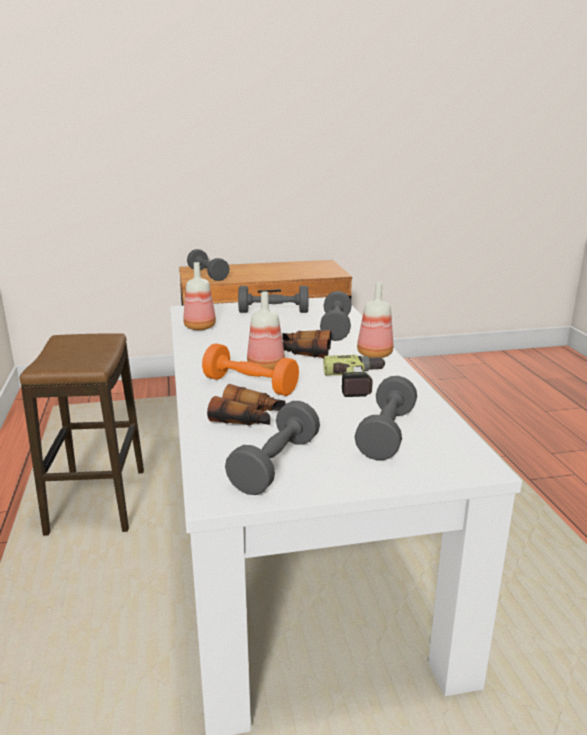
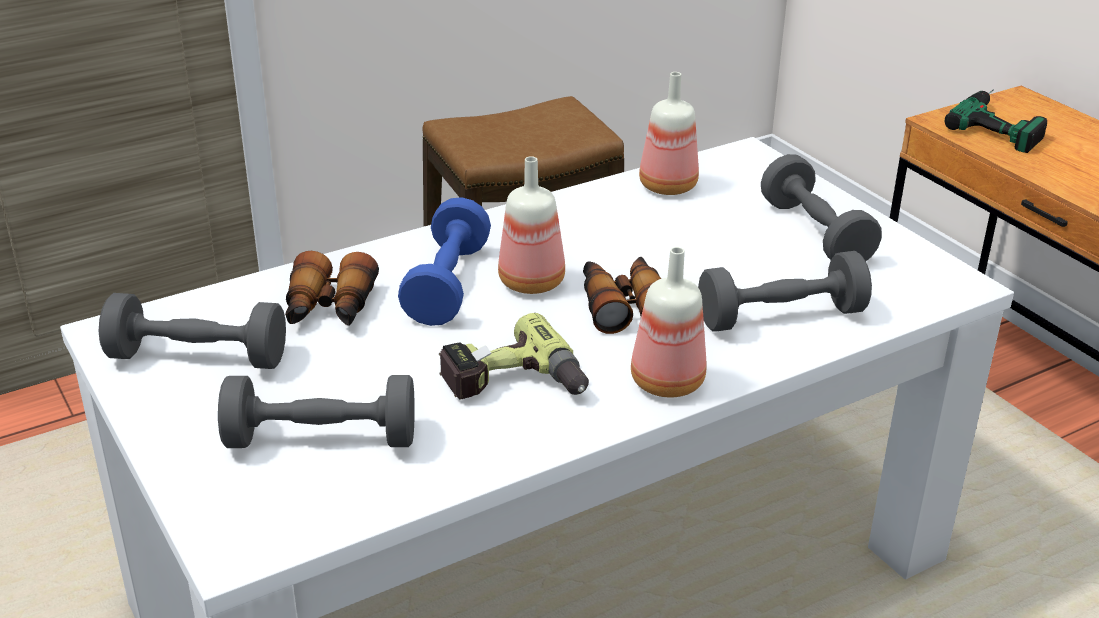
camera: 70 degrees right, 10 degrees up
grey dumbbell [187,249,229,281] -> power drill [945,89,1047,153]
orange dumbbell [202,343,299,396] -> blue dumbbell [398,197,491,326]

